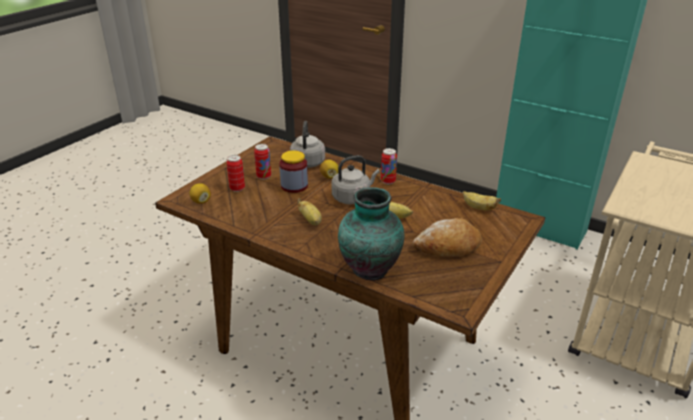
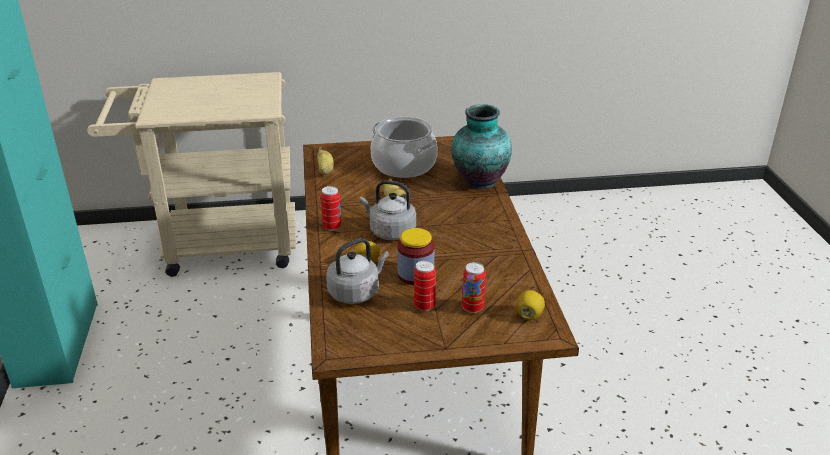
camera: 130 degrees left, 0 degrees up
banana [297,198,322,225] -> none
bread [412,218,482,257] -> cooking pot [371,116,438,178]

